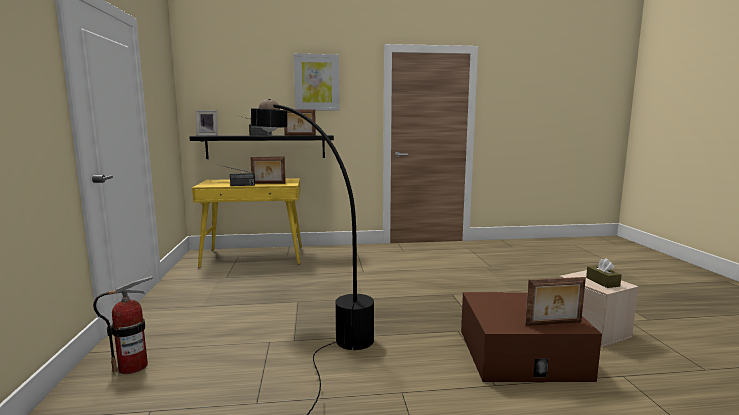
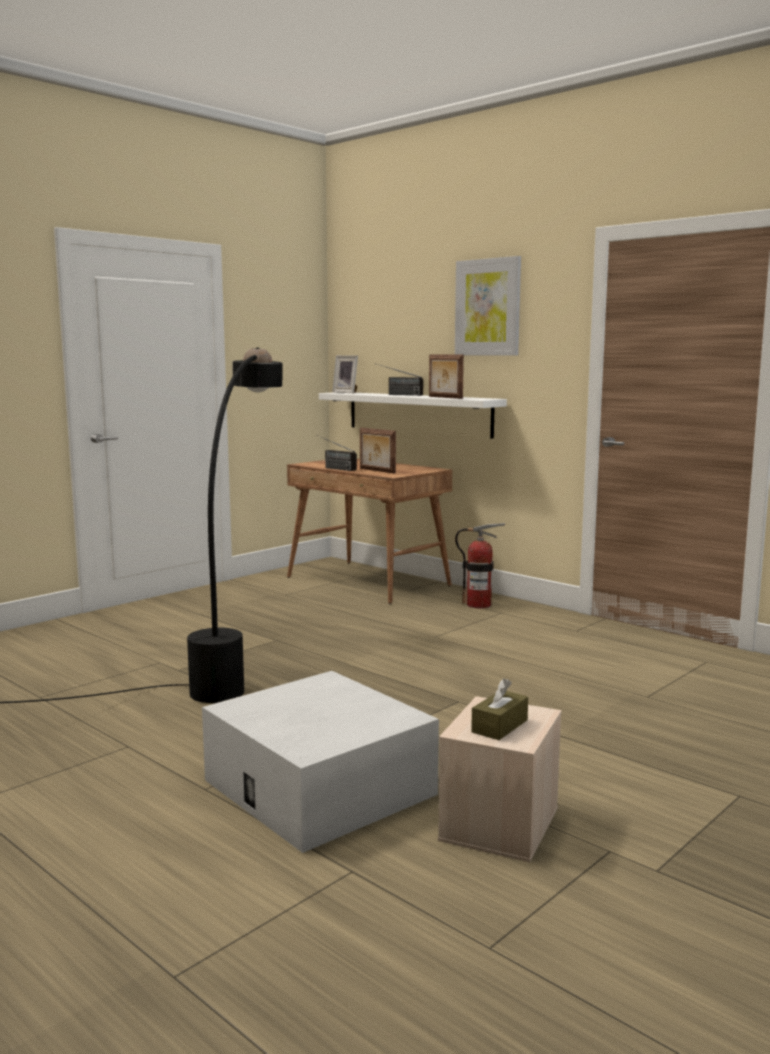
camera: 50 degrees right, 0 degrees up
fire extinguisher [93,276,153,374] -> fire extinguisher moved to [455,523,505,608]
black shelf [189,135,334,159] -> white shelf [319,392,507,439]
yellow desk [192,178,302,268] -> brown desk [287,459,453,604]
brown storage box [461,292,602,382] -> white storage box [202,671,439,853]
picture frame [525,277,586,326] -> none

